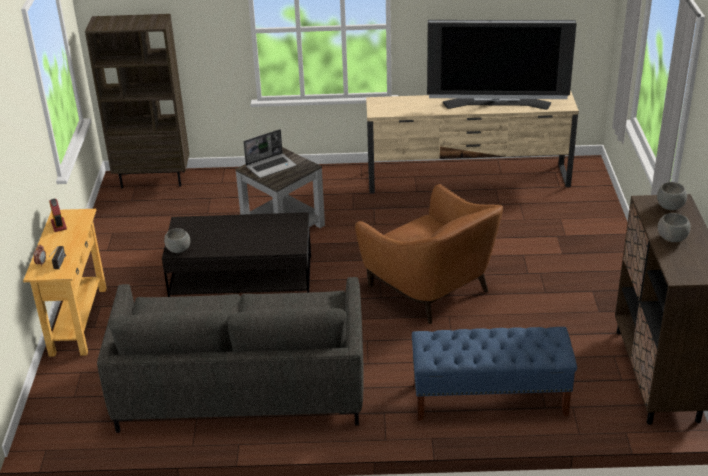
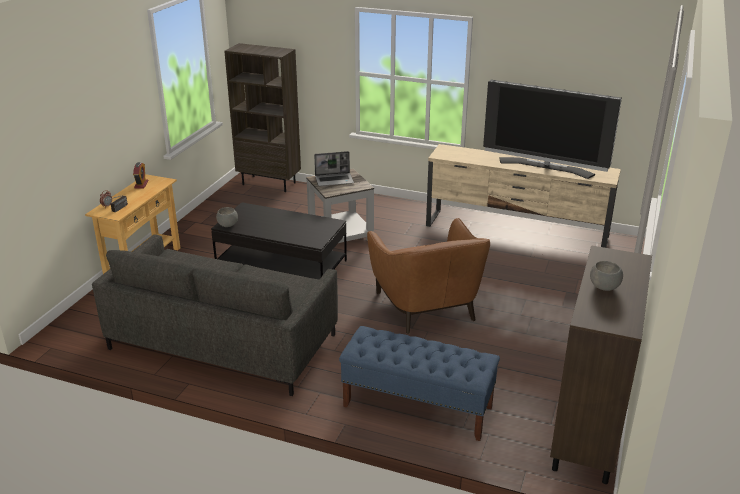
camera: 20 degrees right, 5 degrees down
grey bowl [657,182,687,210] -> none

